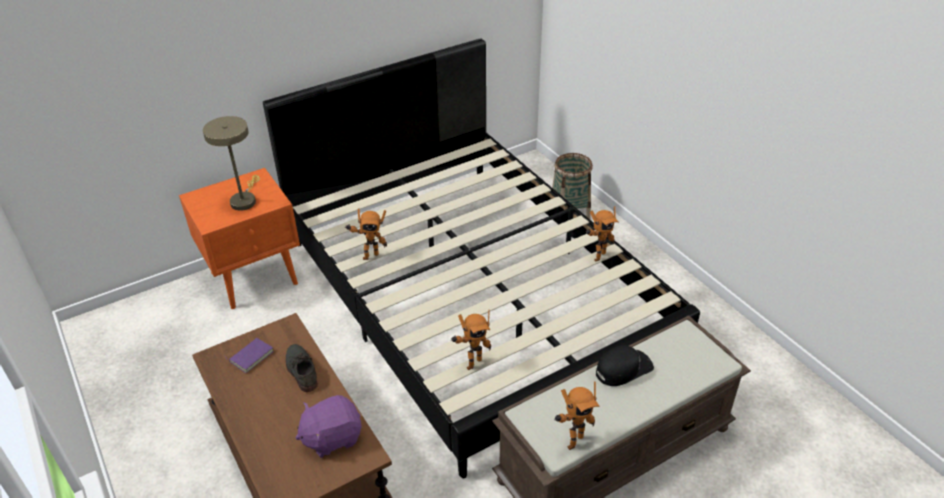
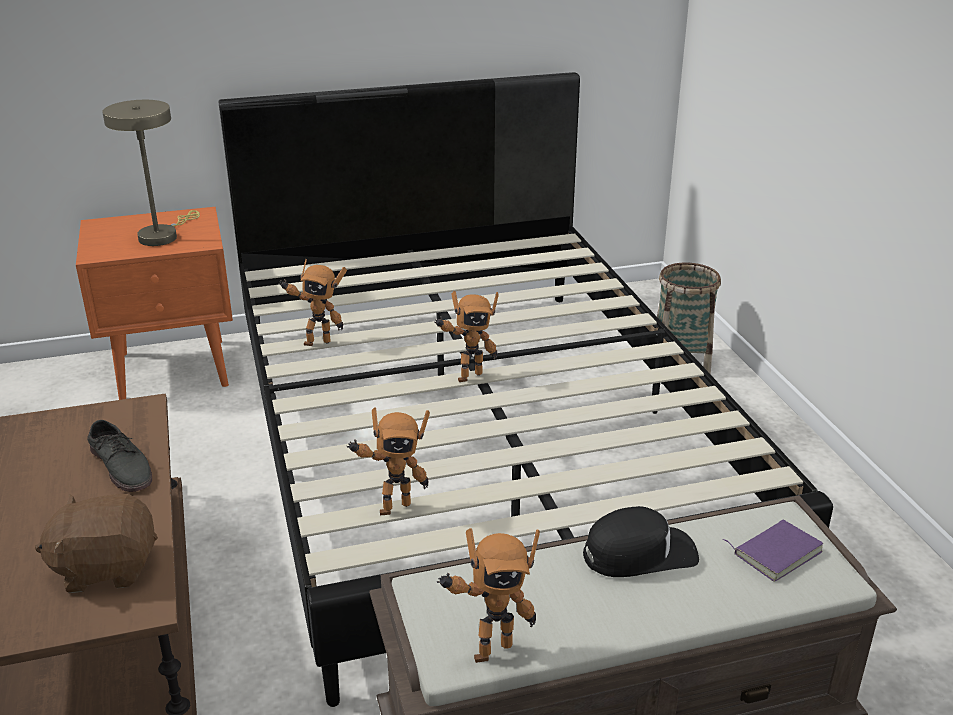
camera: 15 degrees right, 10 degrees down
purple book [224,338,274,373] -> purple book moved to [723,520,823,582]
grey shoe [286,344,318,392] -> grey shoe turned 150 degrees clockwise [87,420,152,492]
purple plush toy [296,395,362,458] -> brown plush toy [35,494,158,593]
toy robot [586,206,619,261] -> toy robot moved to [434,291,499,382]

